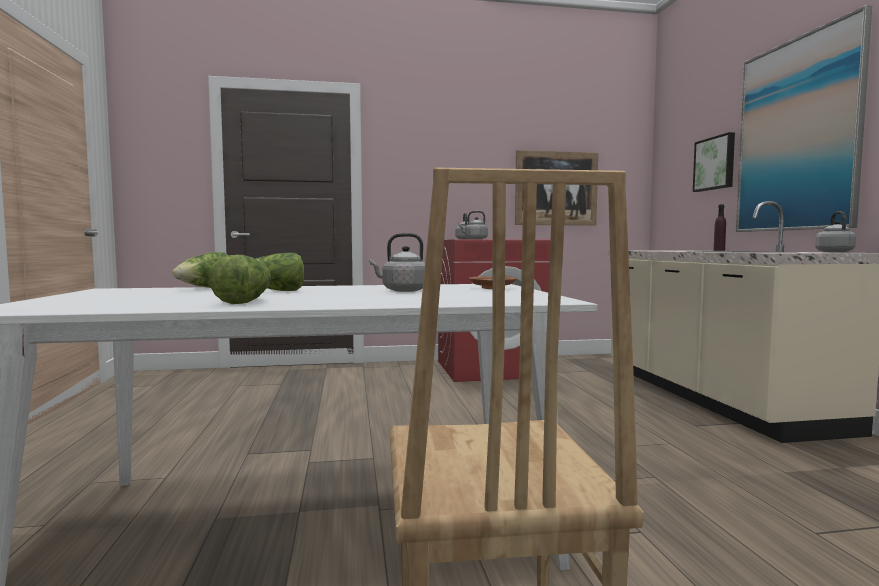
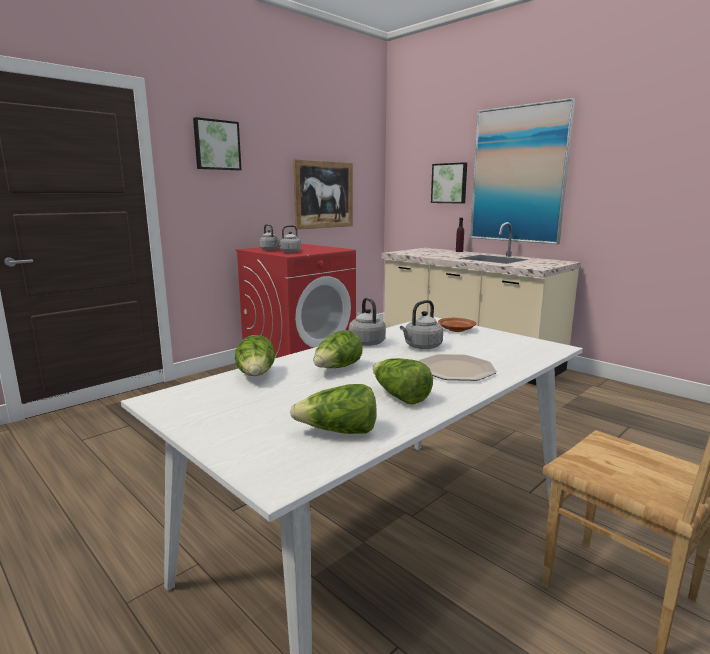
camera: 35 degrees left, 10 degrees up
grey kettle [815,211,856,252] -> grey kettle moved to [349,298,386,346]
none -> picture [193,117,241,170]
none -> lettuce [290,384,376,434]
none -> plate [418,354,497,381]

